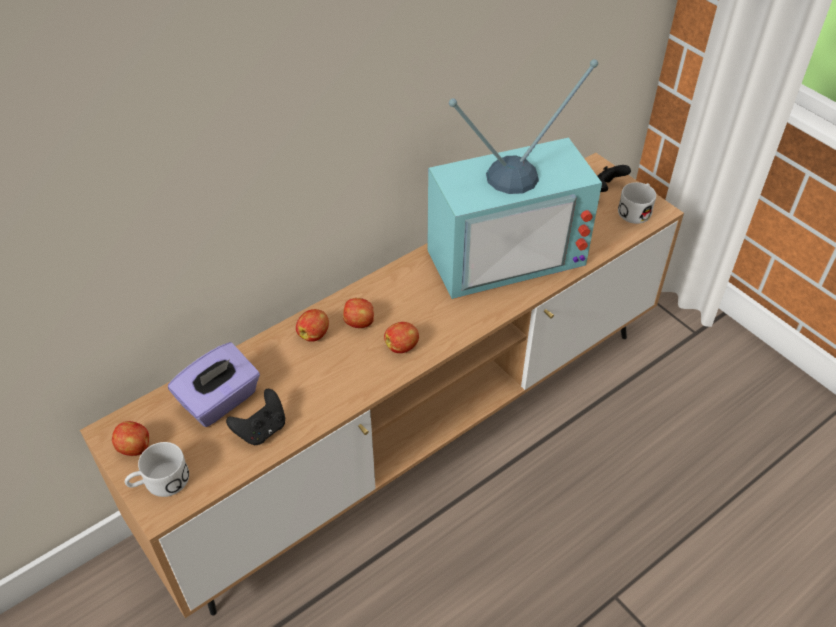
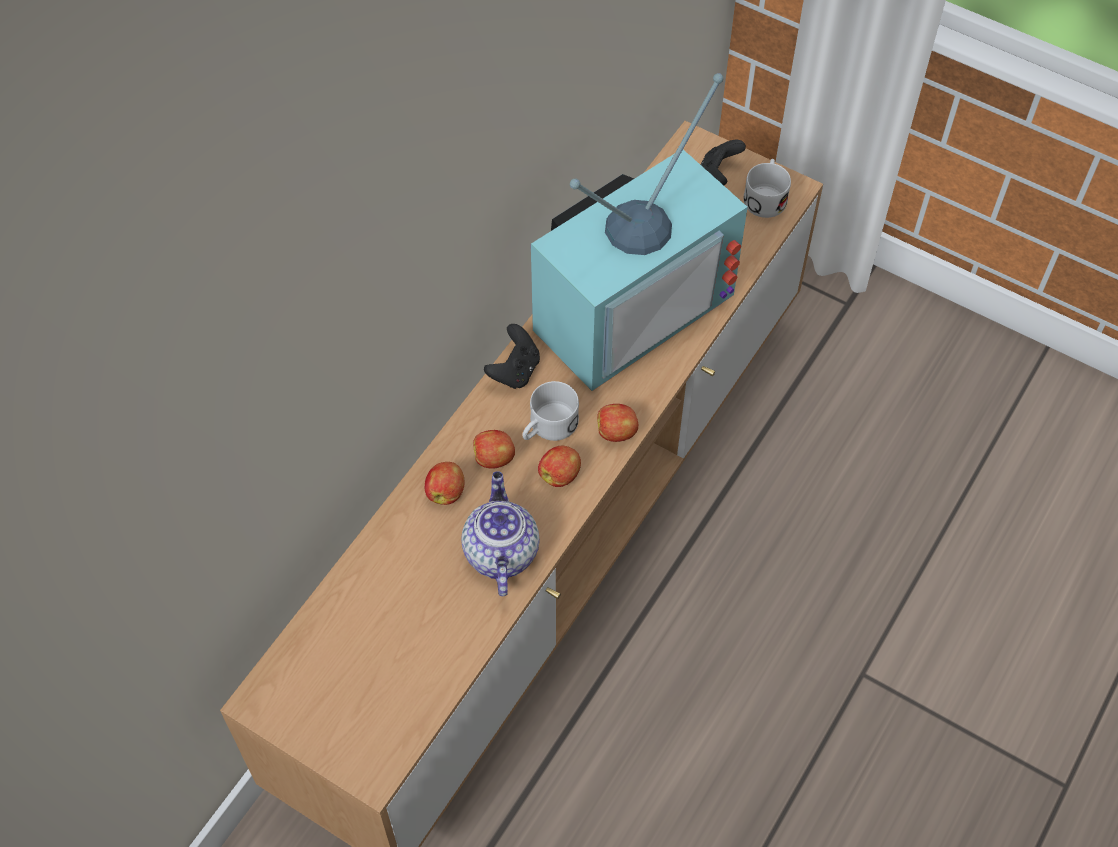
camera: 20 degrees left, 10 degrees up
apple [112,421,149,456] -> apple moved to [597,404,638,442]
white mug [125,442,189,497] -> white mug moved to [522,381,579,441]
purple tissue box [168,342,260,427] -> none
black game controller [226,389,285,445] -> black game controller moved to [484,324,540,389]
none -> teapot [461,471,540,596]

